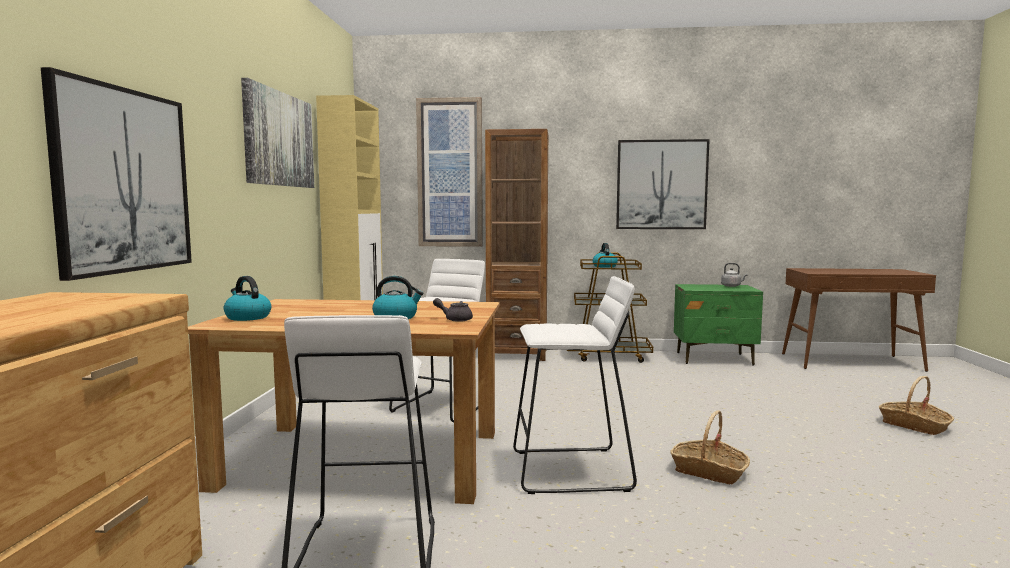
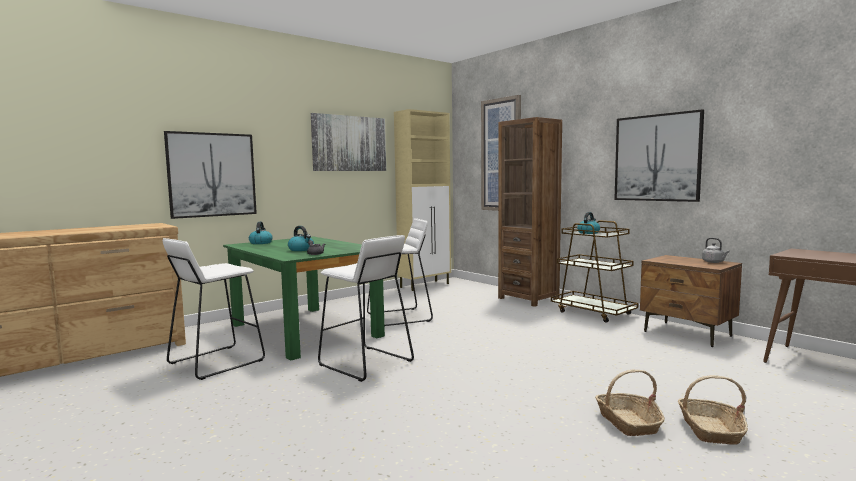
camera: 45 degrees right, 0 degrees up
brown dining table [188,299,500,504] -> green dining table [223,236,385,361]
basket [670,410,750,484] -> basket moved to [595,370,665,436]
green nightstand [674,284,763,366] -> brown nightstand [640,255,742,347]

